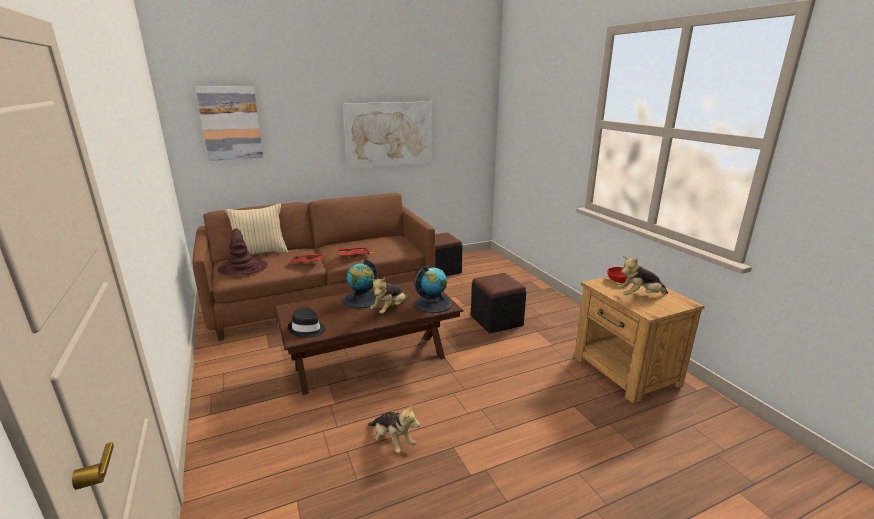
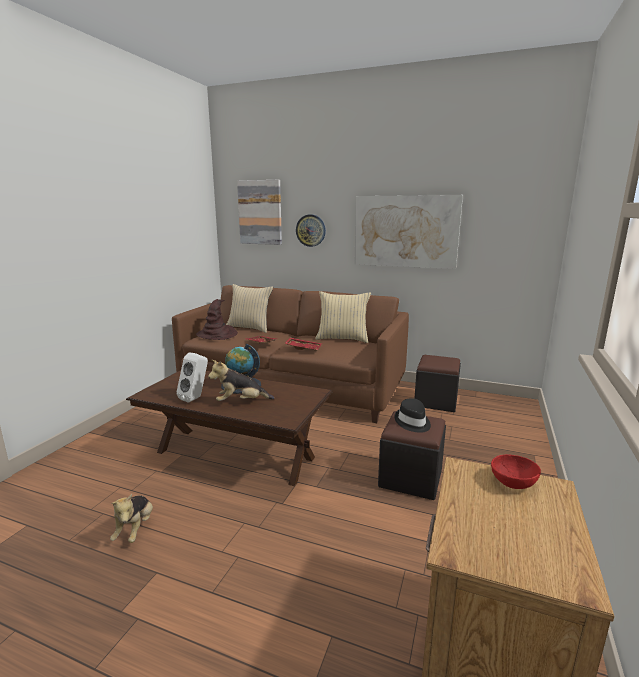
camera: 45 degrees right, 5 degrees down
black hat [288,307,325,338] -> black hat moved to [394,398,431,433]
globe [414,266,452,313] -> none
plush toy [618,256,668,295] -> none
none -> white speaker [176,353,208,403]
none -> wall clock [296,215,326,247]
none -> beige pillow [315,291,371,343]

